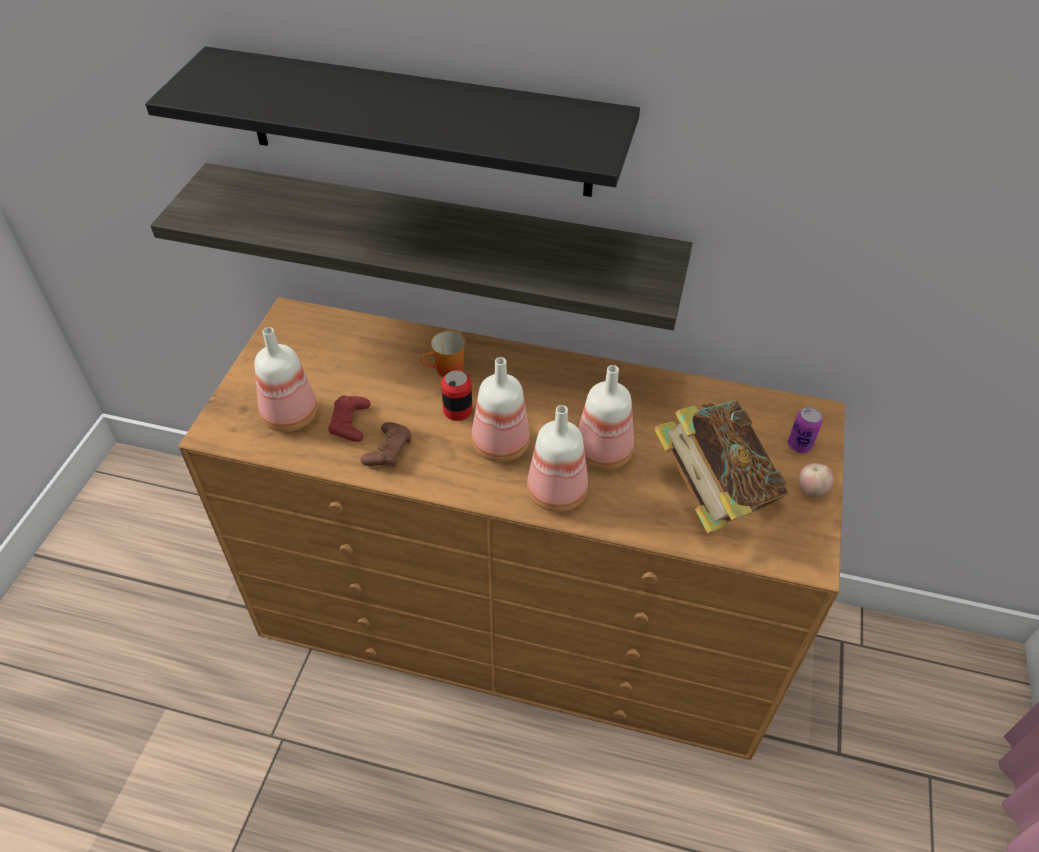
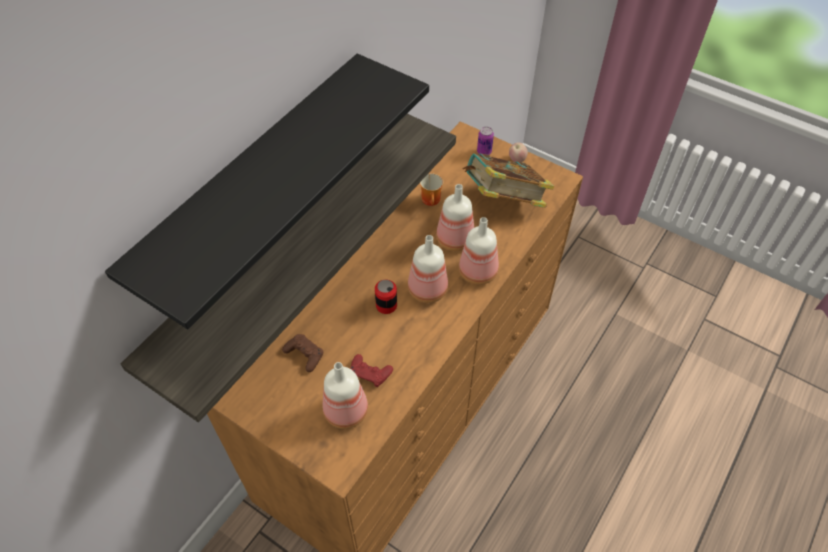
camera: 70 degrees left, 5 degrees up
brown game controller [361,422,412,467] -> brown game controller moved to [282,334,323,372]
mug [420,331,466,377] -> mug moved to [420,173,444,206]

